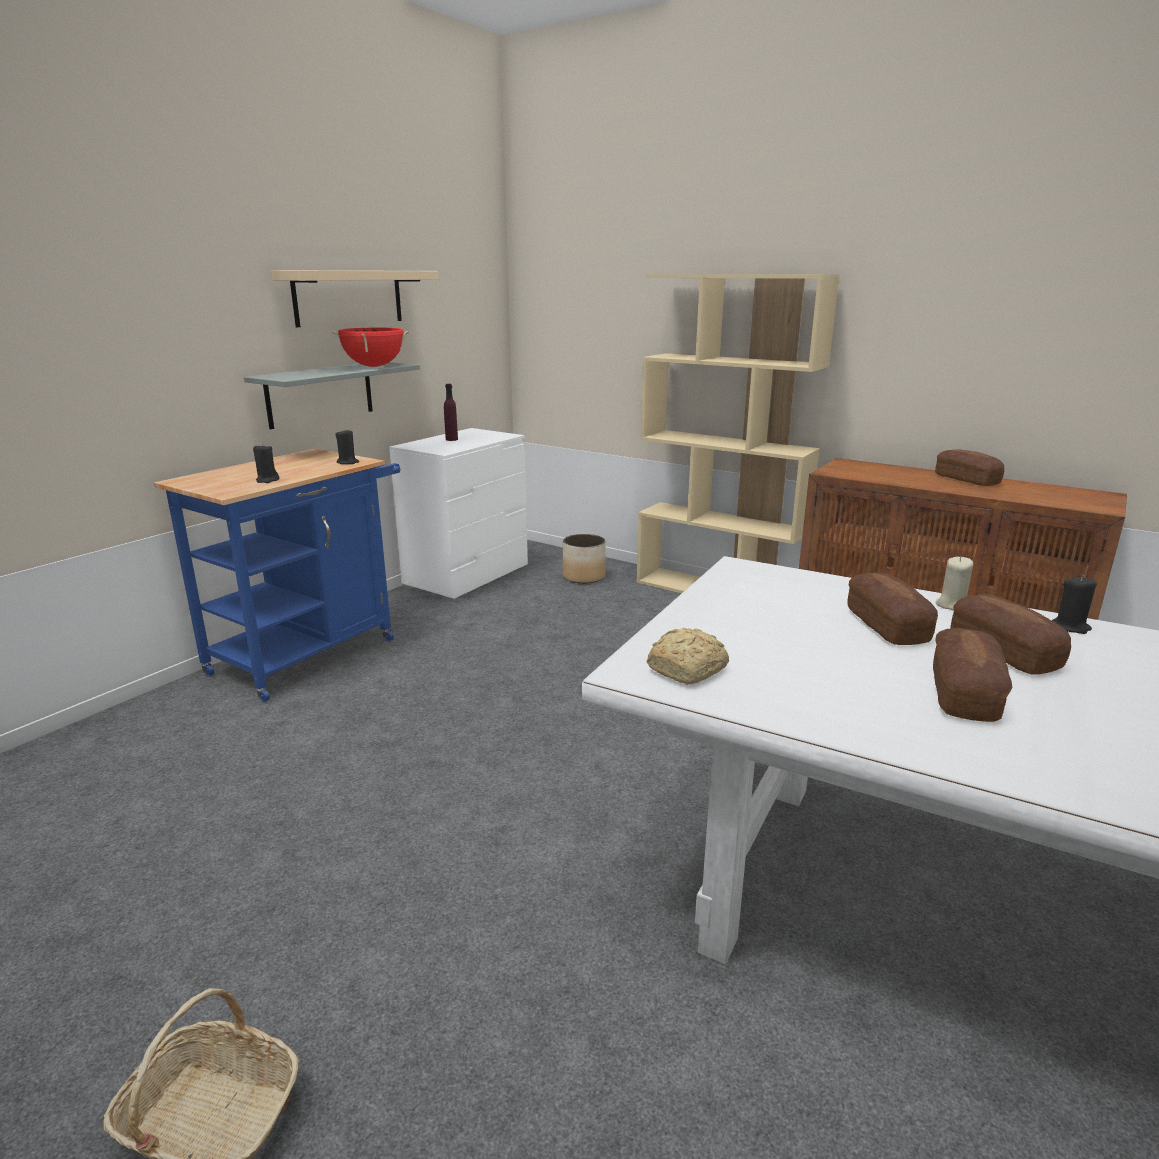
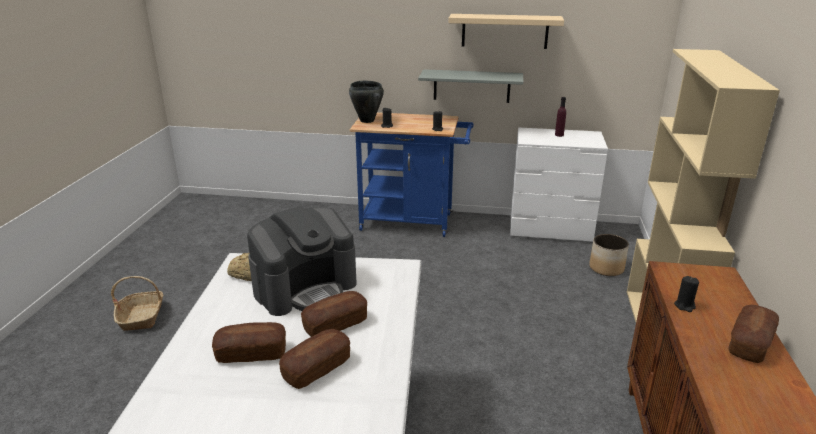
camera: 65 degrees right, 5 degrees up
red cooking pot [331,328,411,367] -> none
beige candle [936,556,973,611] -> none
black candle [1052,576,1097,634] -> black candle moved to [674,276,699,312]
none -> coffee machine [247,207,357,316]
none -> black cooking pot [349,81,384,123]

